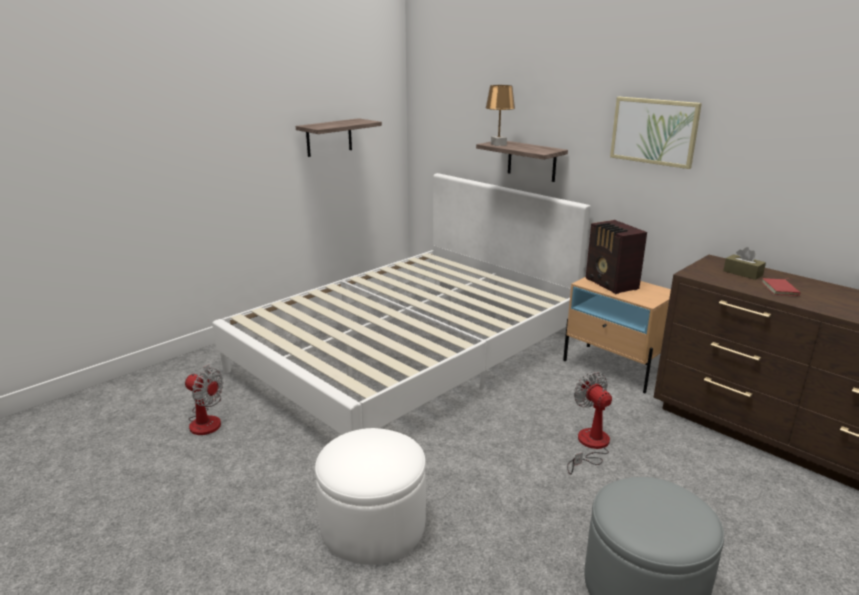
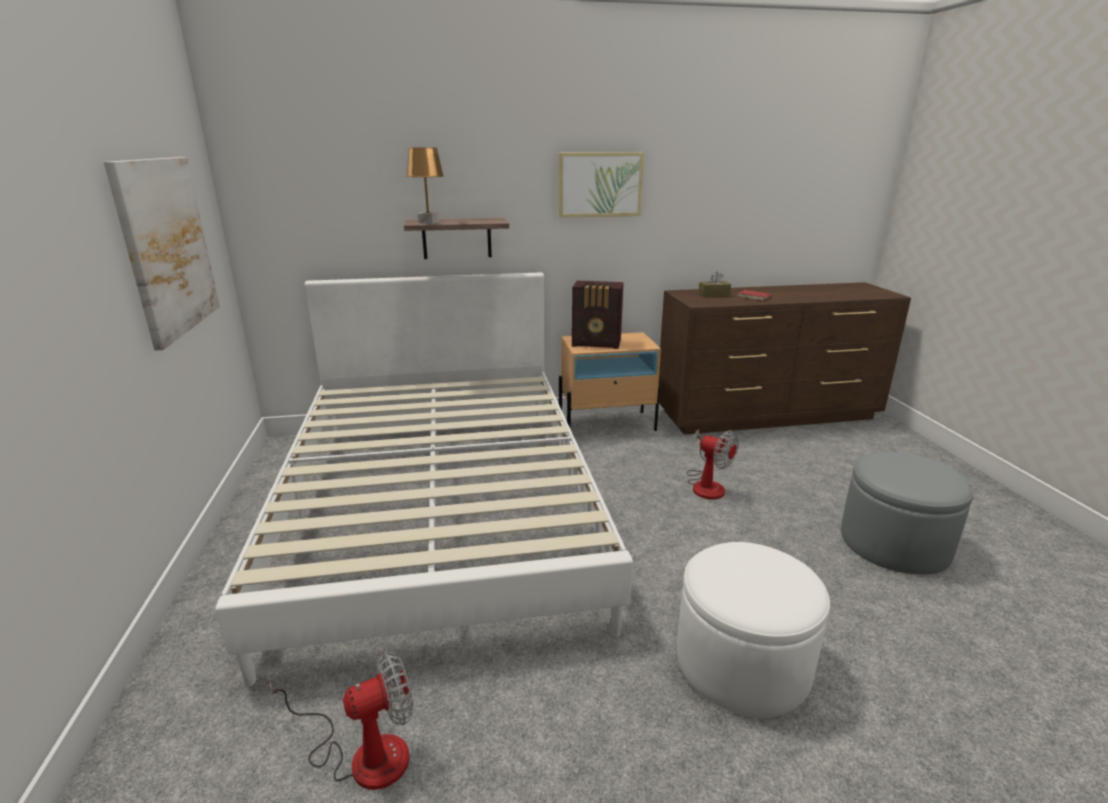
camera: 55 degrees left, 0 degrees up
shelf [296,118,382,157] -> picture [104,157,220,350]
fan [567,372,612,475] -> fan turned 150 degrees counterclockwise [687,429,739,499]

